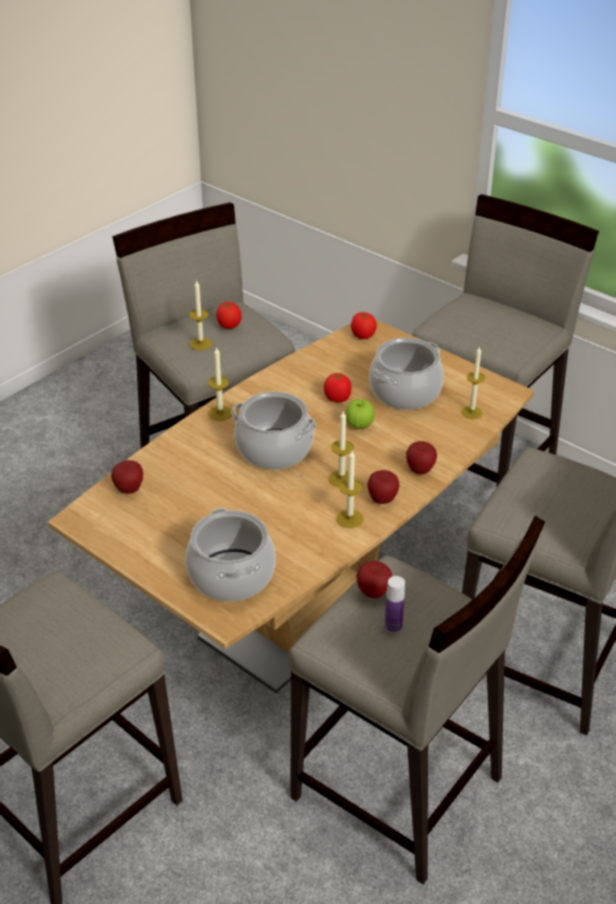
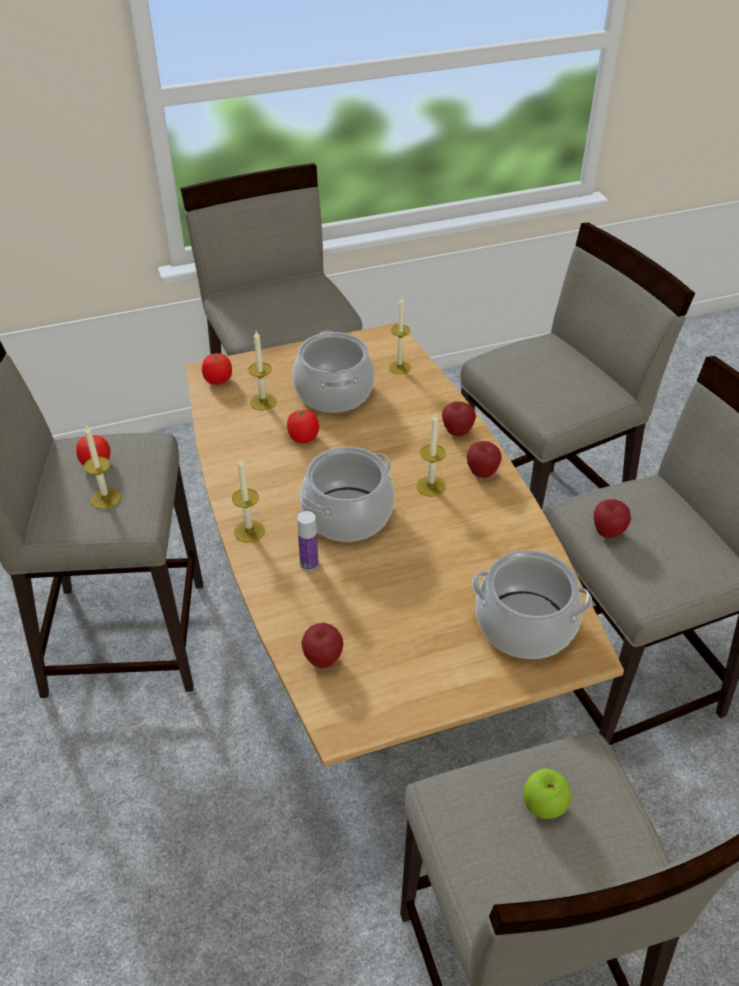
camera: 60 degrees left, 5 degrees up
candle [336,450,363,528] -> candle moved to [248,331,276,411]
apple [345,399,374,429] -> apple moved to [523,769,571,819]
bottle [385,576,405,633] -> bottle moved to [297,511,319,571]

